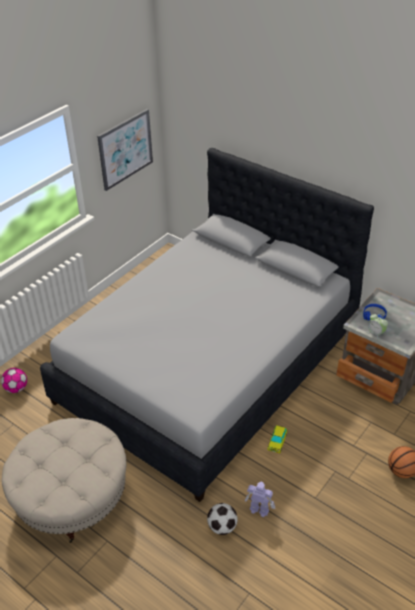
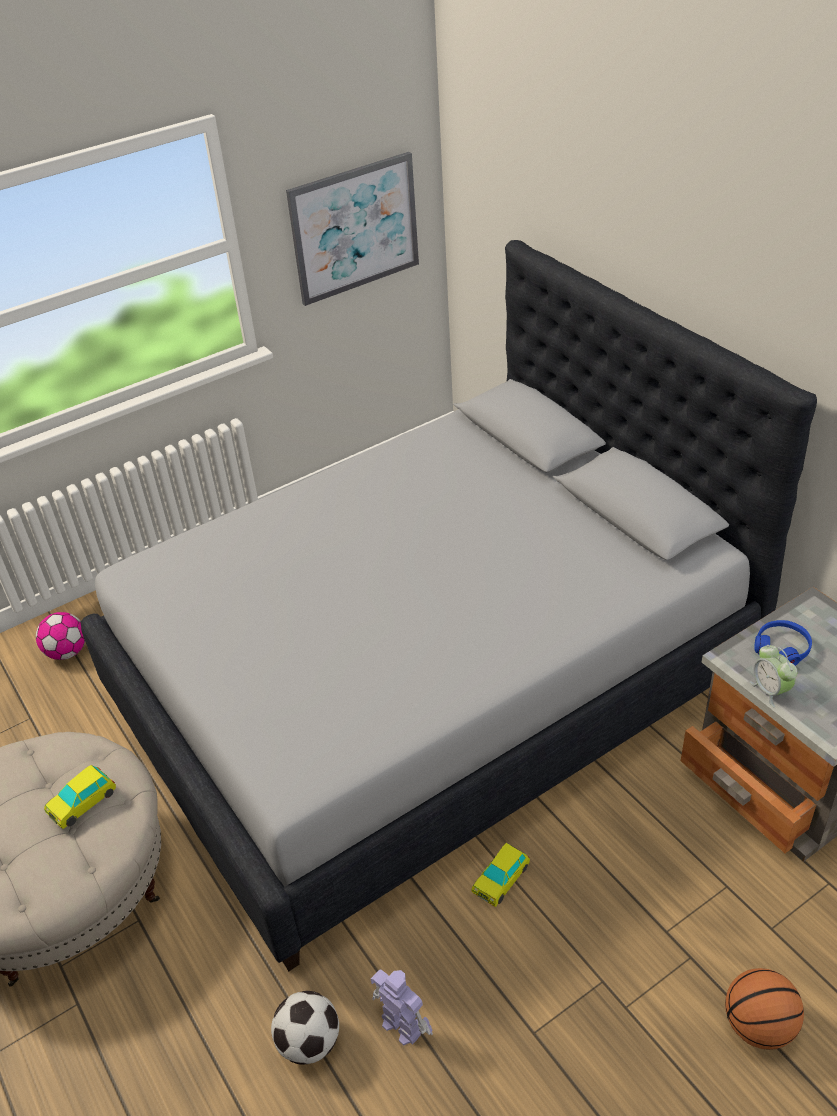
camera: 20 degrees right, 0 degrees up
none -> toy car [44,765,116,829]

